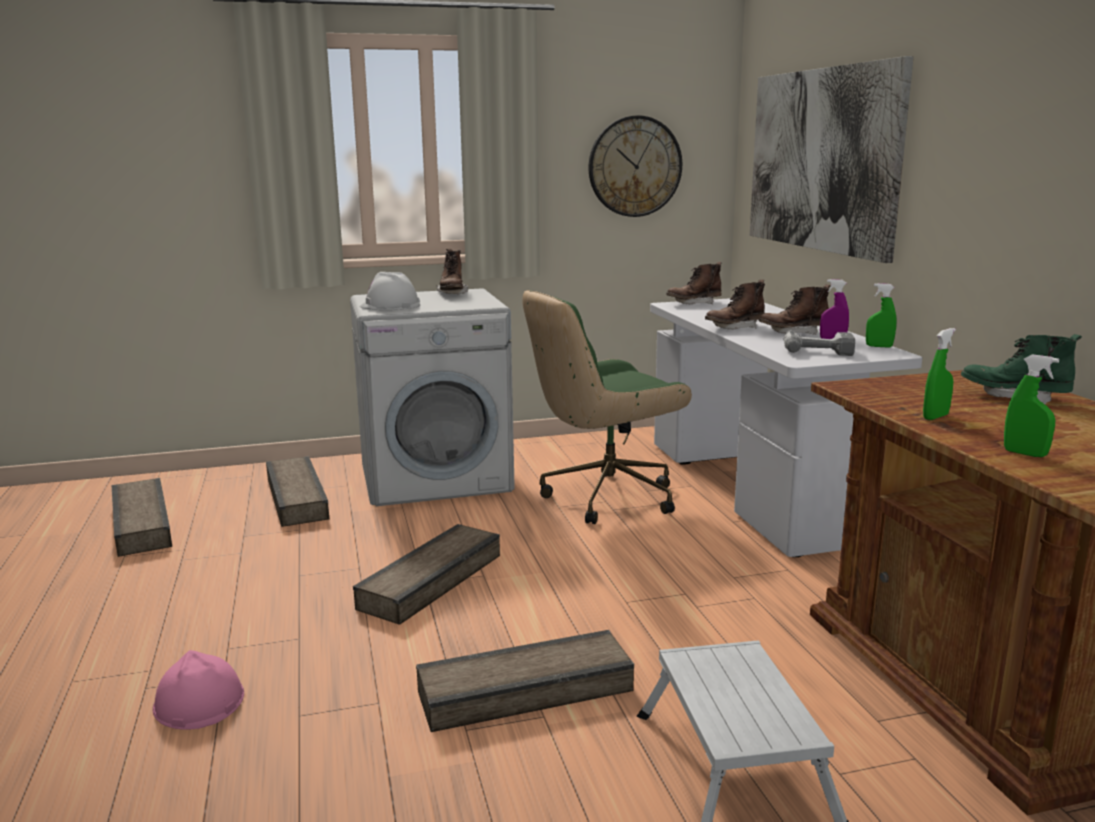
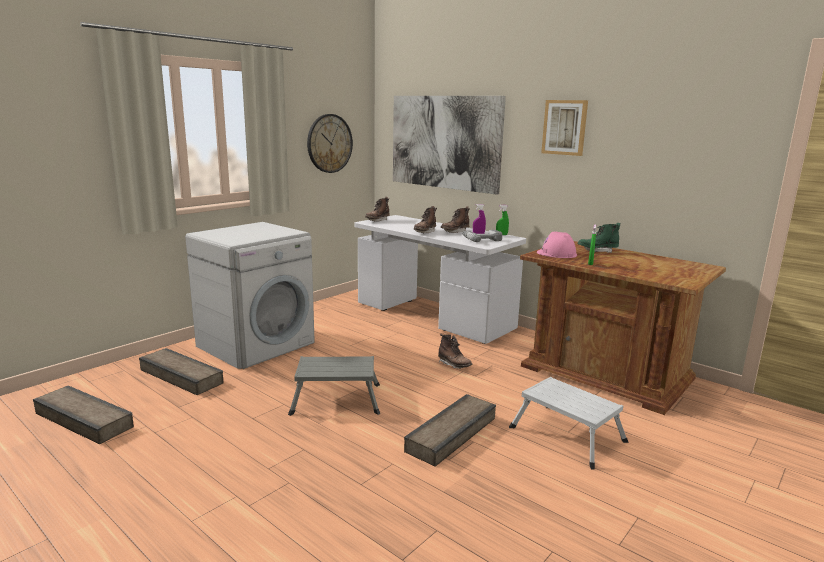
camera: 35 degrees left, 0 degrees up
pink hard hat [153,650,244,730] -> pink hard hat moved to [537,232,577,258]
crate [353,524,500,625] -> grey step ladder [288,356,380,416]
white hard hat [360,272,420,310] -> none
brown boot [437,249,468,294] -> brown boot moved to [438,334,473,369]
green office chair [522,290,692,524] -> none
green spray bottle [1004,354,1059,457] -> none
none -> picture [541,100,588,156]

